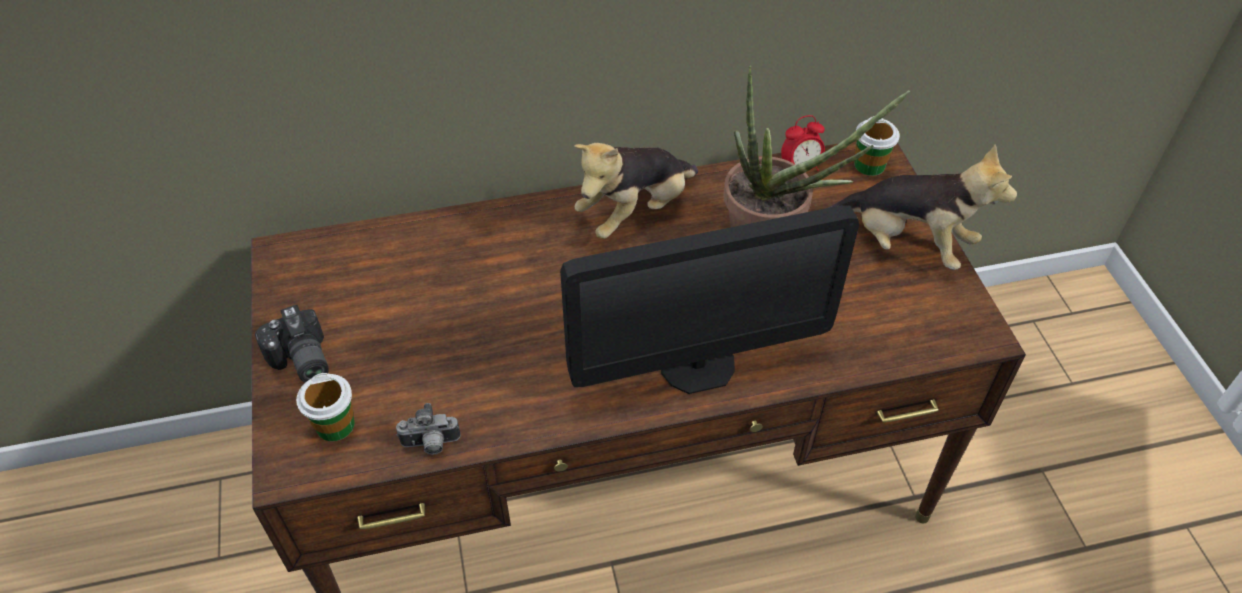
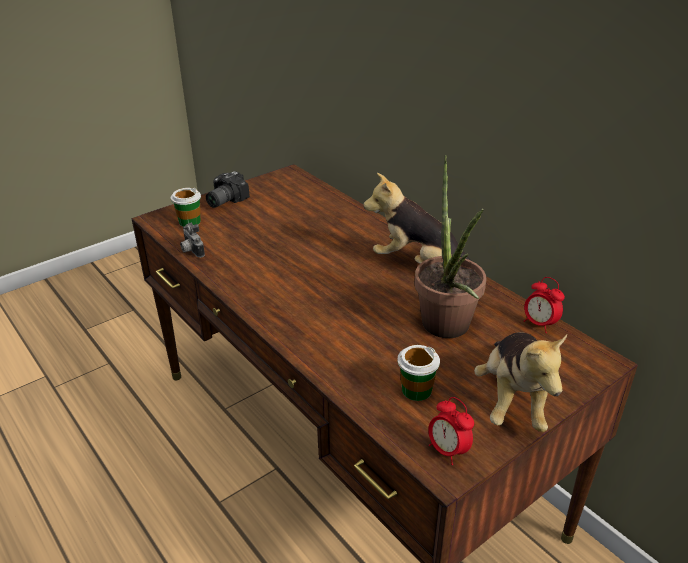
camera: 65 degrees right, 15 degrees down
monitor [560,205,859,394] -> none
cup [854,116,900,176] -> cup moved to [397,345,440,401]
none -> alarm clock [428,397,474,465]

